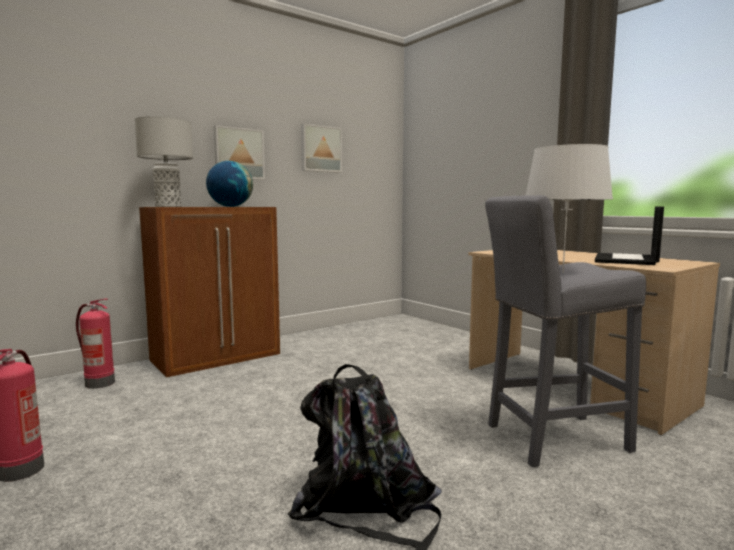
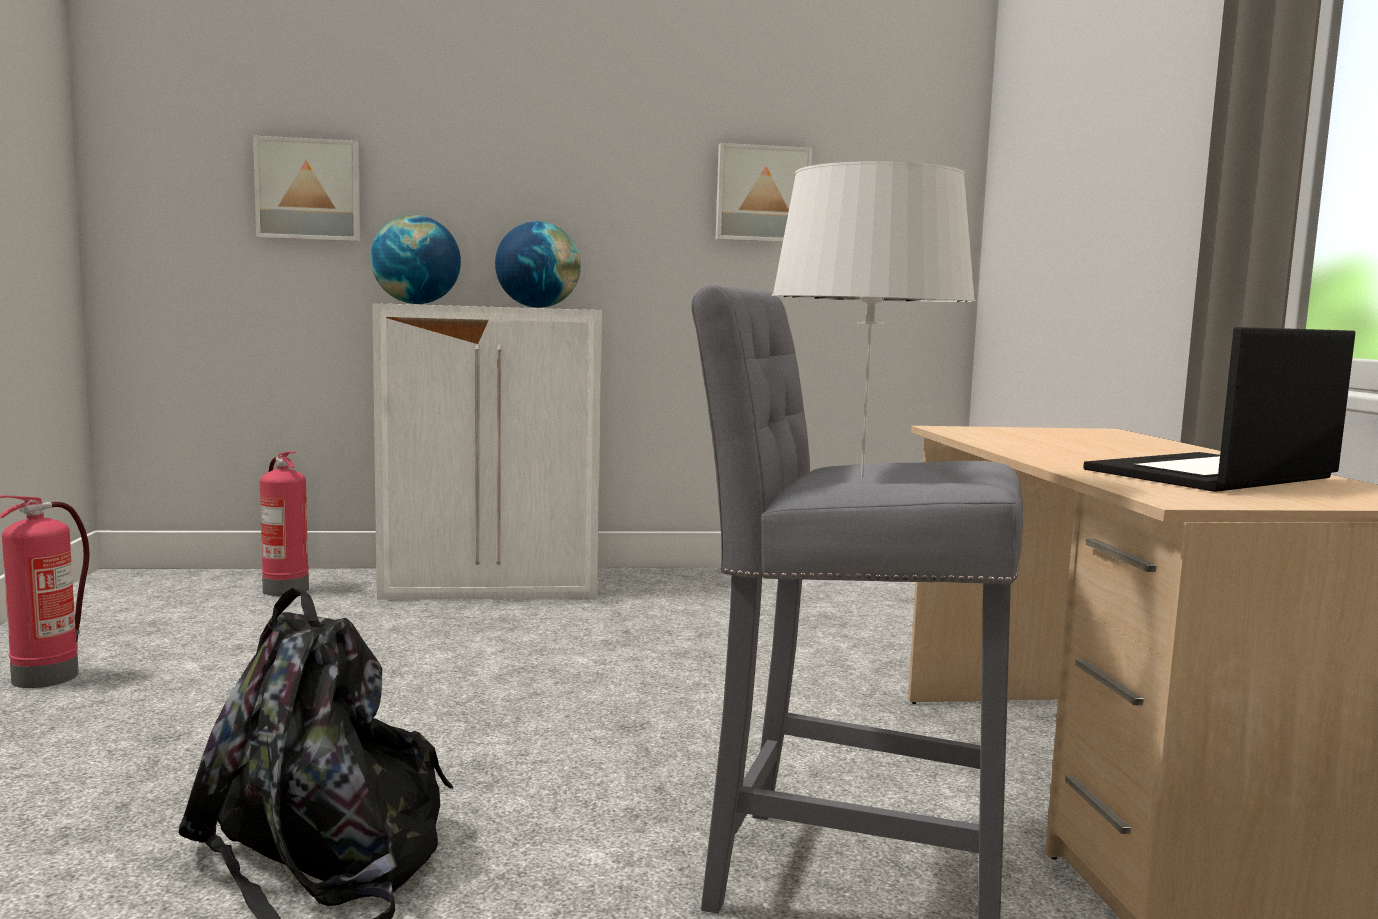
camera: 30 degrees right, 0 degrees up
white table lamp [135,116,193,207] -> globe [370,215,461,304]
brown cabinet [139,207,280,377] -> white cabinet [372,303,602,600]
picture [213,125,265,180] -> picture moved to [253,135,360,242]

